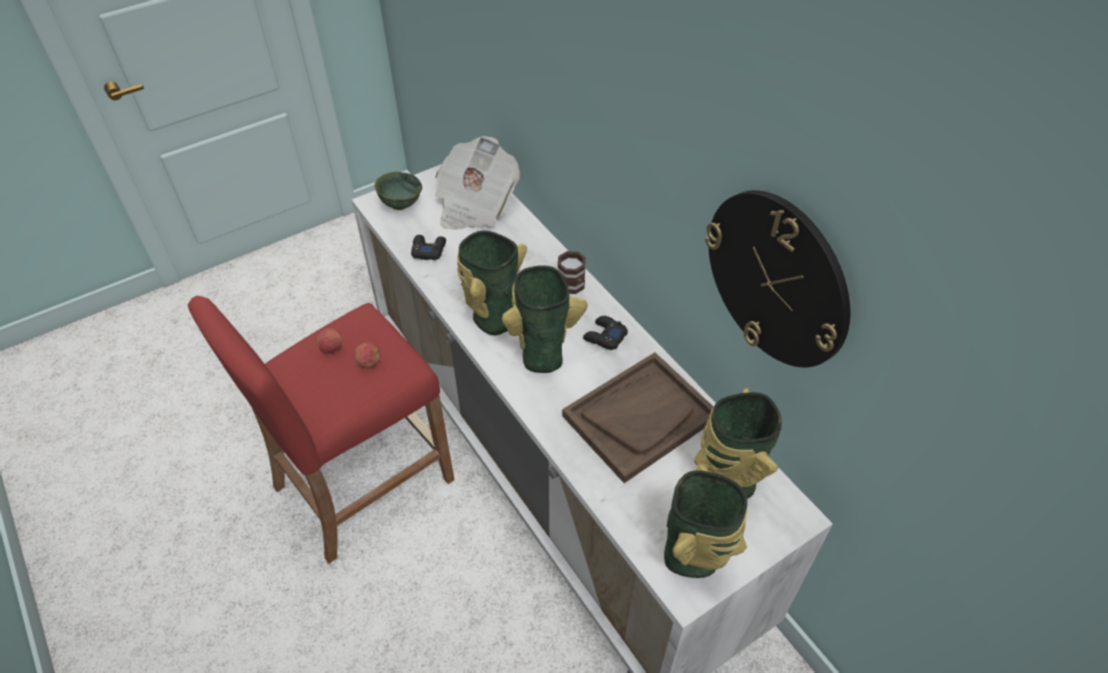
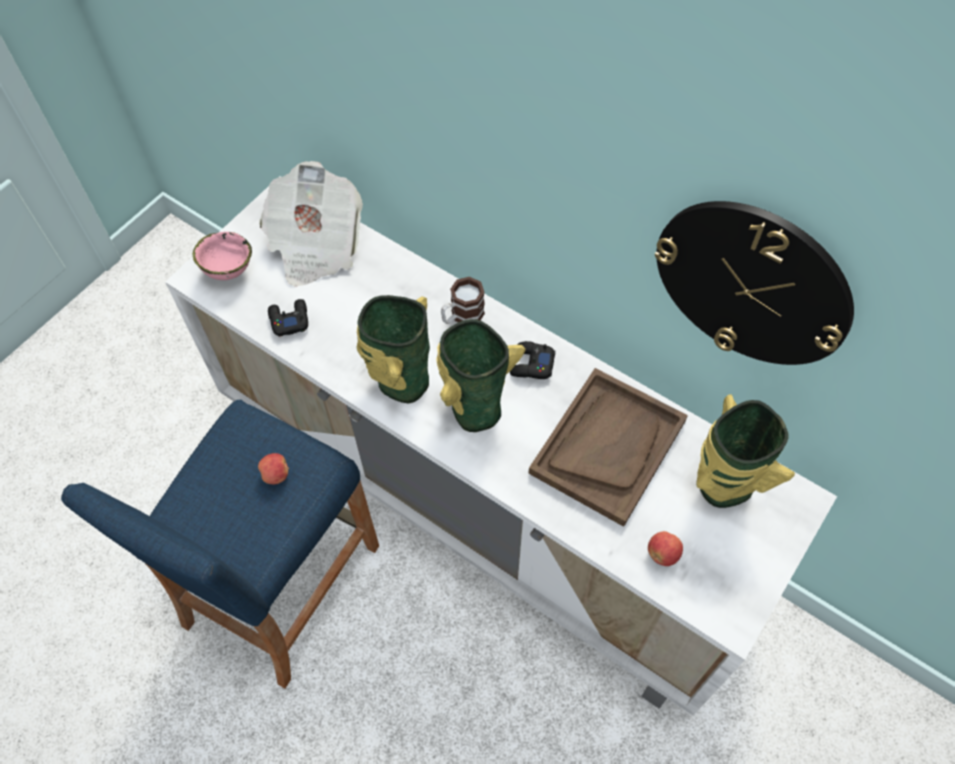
camera: 20 degrees left, 10 degrees up
red stool [188,296,455,564] -> blue stool [61,400,379,688]
apple [316,329,342,354] -> apple moved to [648,531,683,566]
green bowl [374,172,422,210] -> pink bowl [193,232,252,280]
vase [664,463,748,578] -> none

